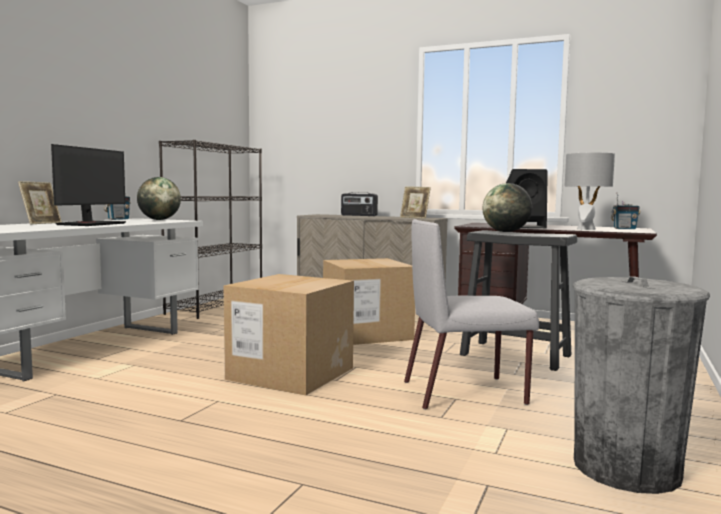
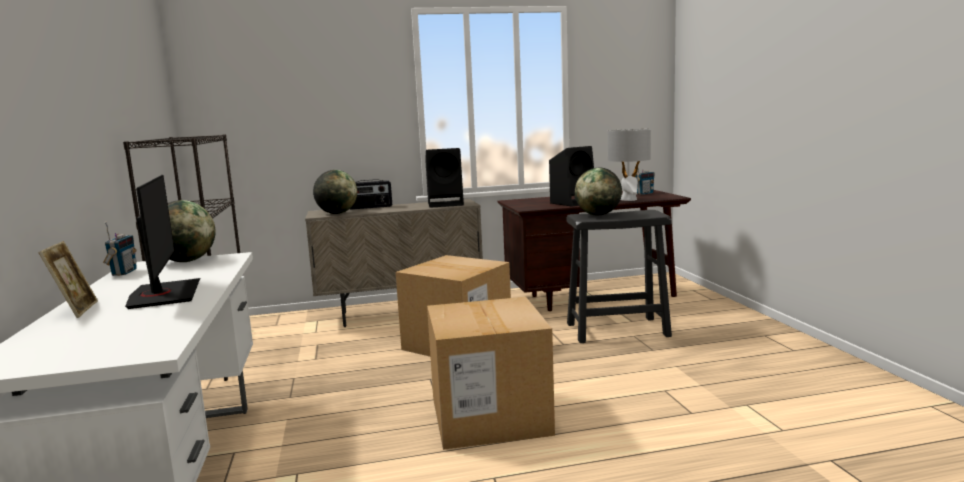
camera: 35 degrees left, 5 degrees up
picture frame [400,186,431,219] -> black speaker [426,148,464,208]
grey chair [404,219,539,410] -> none
grey trash can [573,277,710,494] -> none
none -> globe [313,170,357,214]

